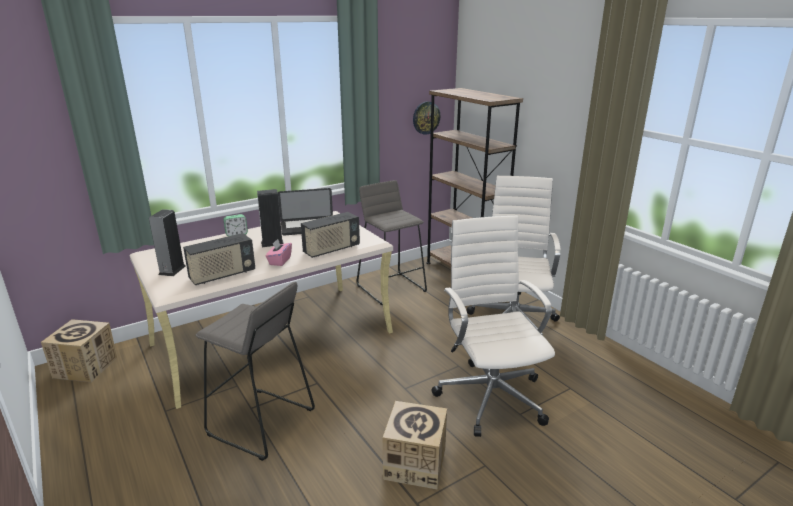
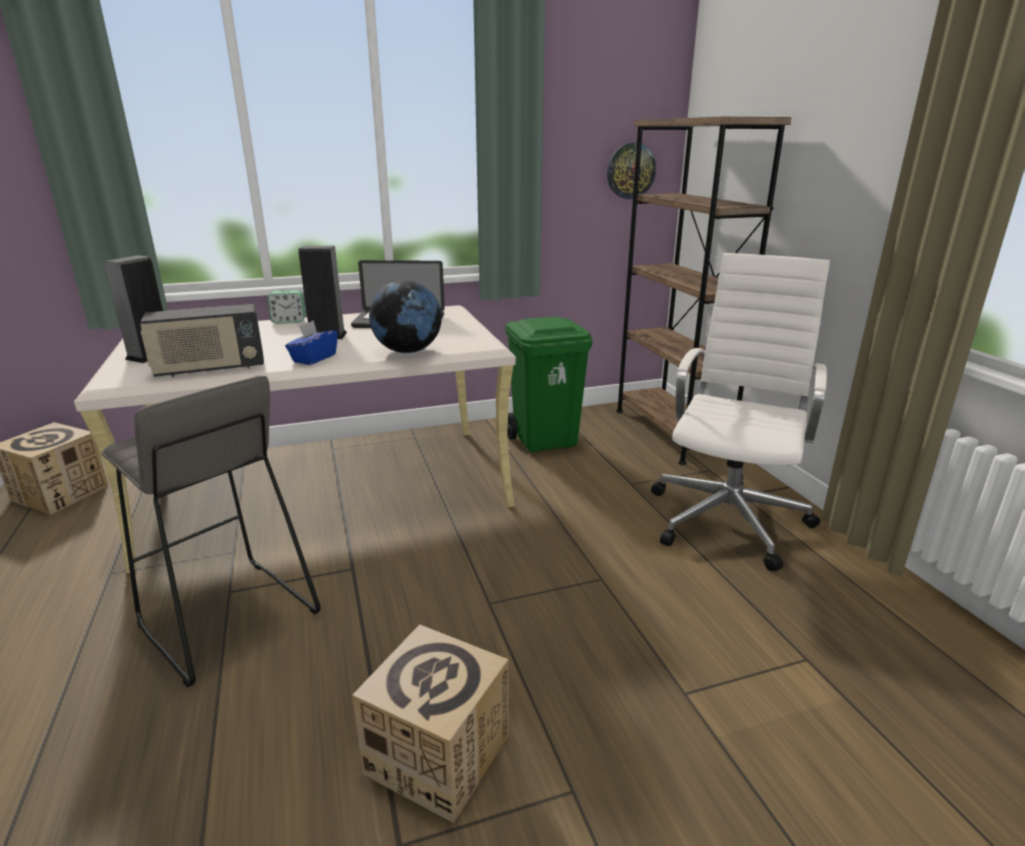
camera: 15 degrees right, 0 degrees up
pink tissue box [266,239,292,266] -> blue tissue box [285,320,338,365]
radio [301,212,360,258] -> globe [369,280,442,353]
grey stool [357,180,427,305] -> green trash can [505,316,593,452]
white office chair [431,216,555,437] -> none

